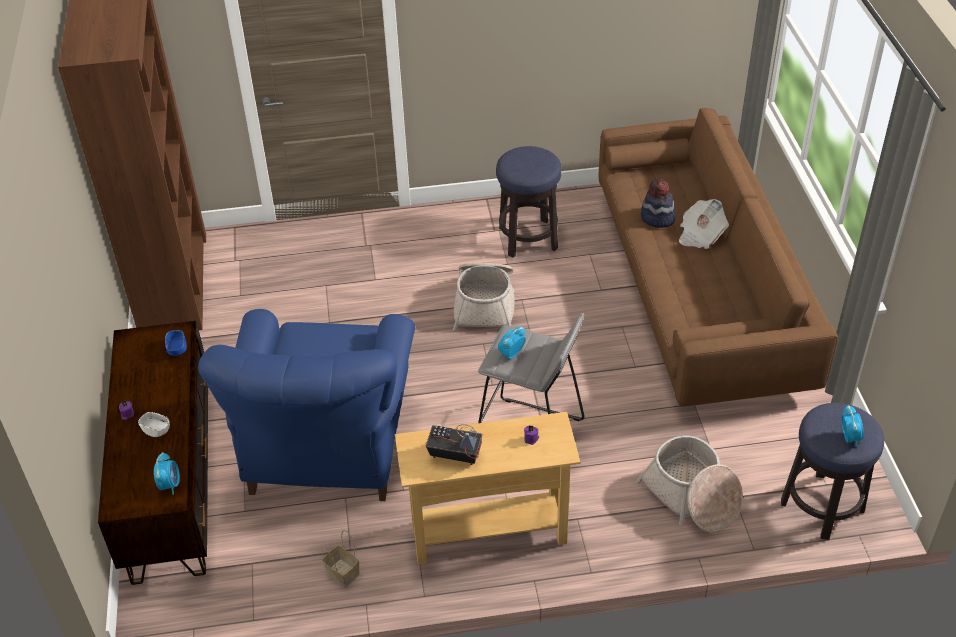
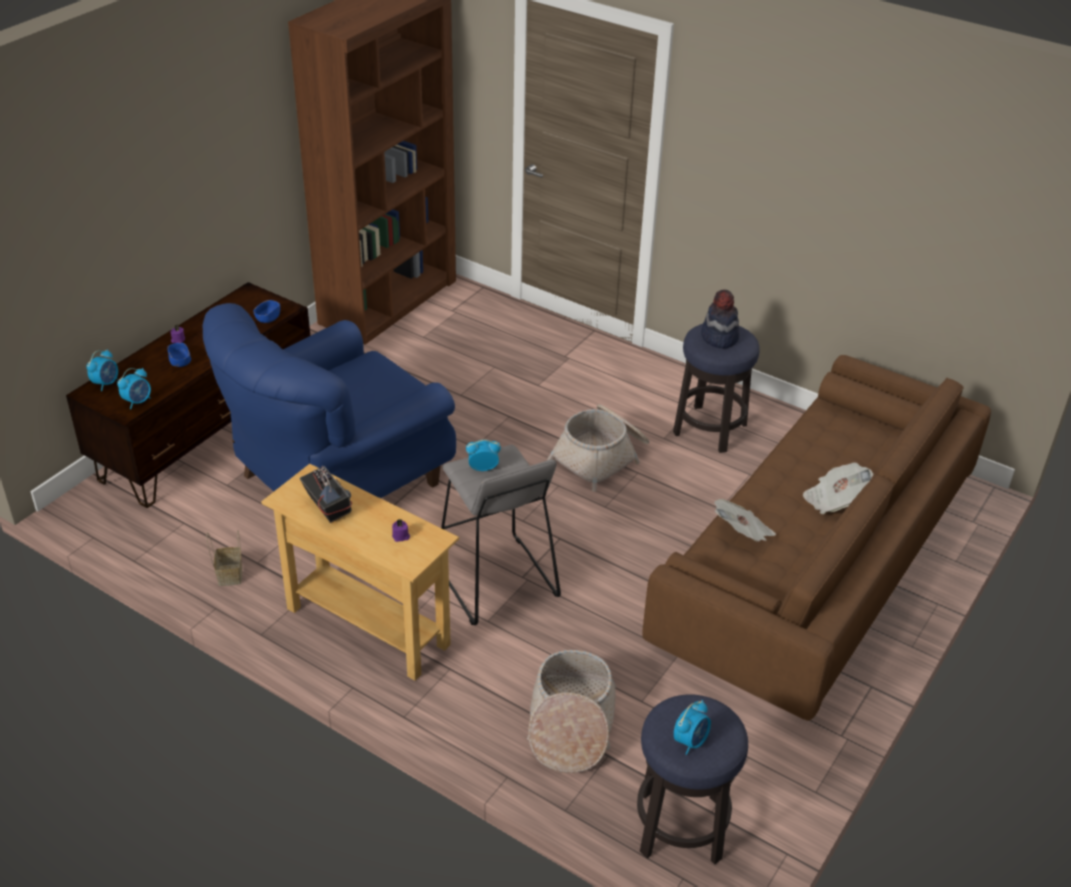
camera: 40 degrees right, 5 degrees down
white bowl [138,412,170,437] -> blue bowl [167,343,191,367]
hat [641,179,675,228] -> hat moved to [701,290,740,349]
none -> alarm clock [86,350,118,391]
none -> newspaper [714,499,776,542]

